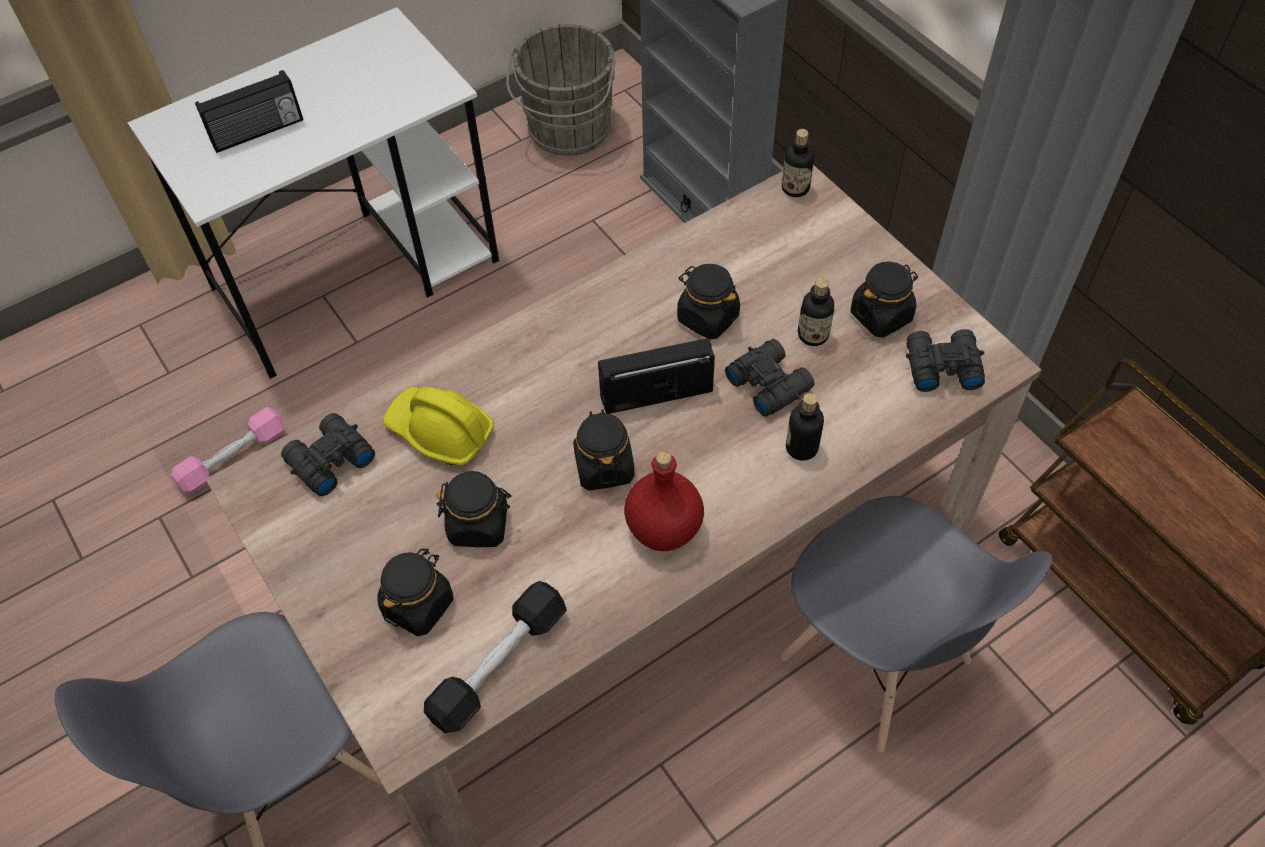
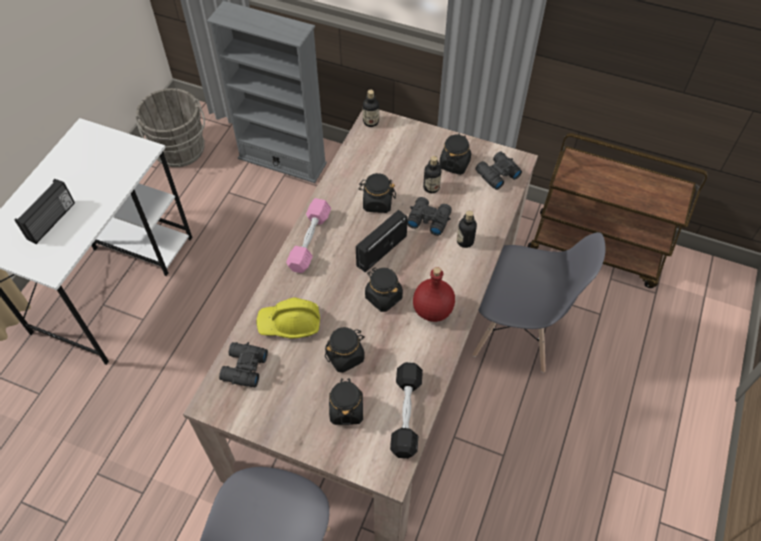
camera: 35 degrees left, 0 degrees up
pink dumbbell [171,407,284,494] -> pink dumbbell moved to [286,198,331,273]

